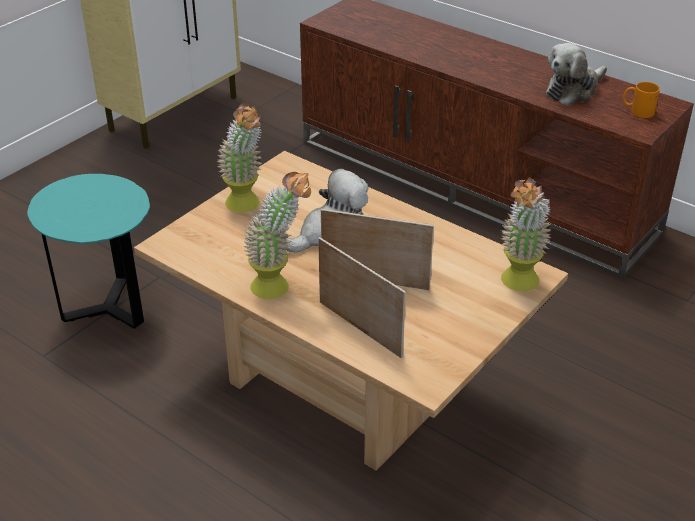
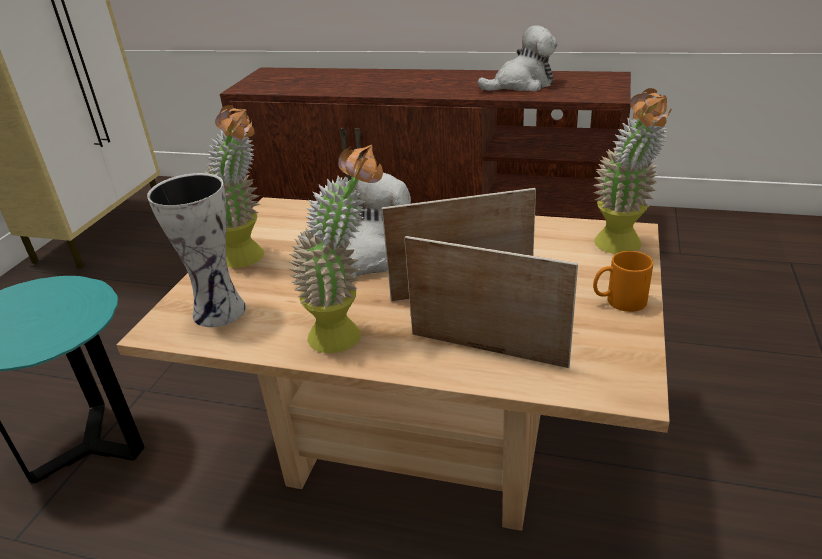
camera: 20 degrees left, 5 degrees down
plush toy [546,43,607,106] -> plush toy turned 135 degrees counterclockwise [477,25,558,91]
orange mug [623,82,660,118] -> orange mug moved to [593,251,653,312]
none -> vase [147,173,246,327]

